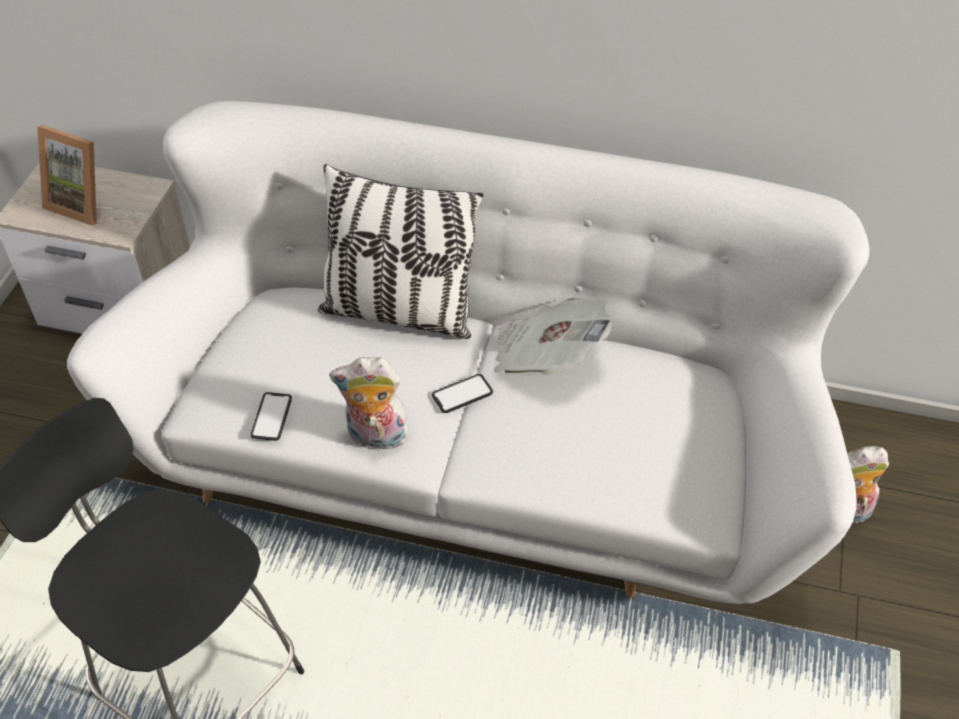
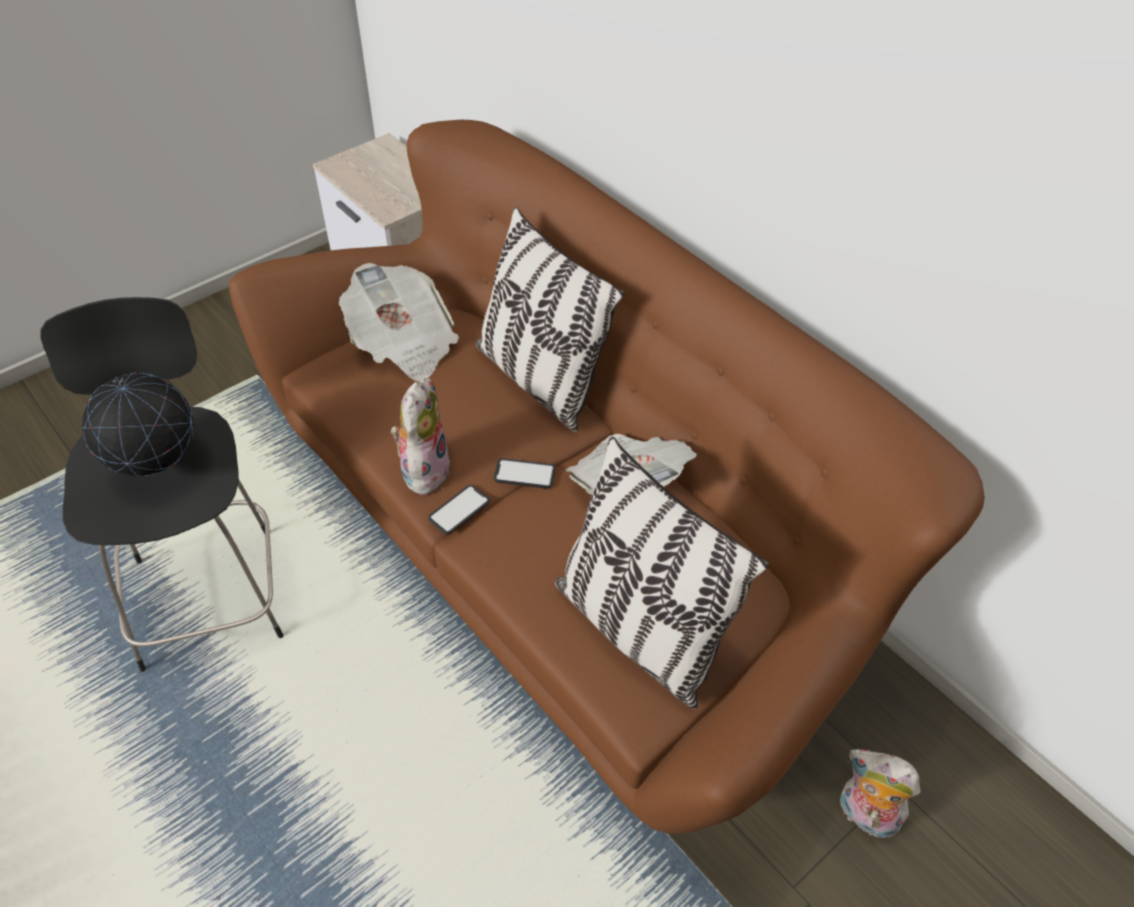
camera: 35 degrees right, 0 degrees up
picture frame [37,125,97,226] -> none
white sofa [67,101,870,604] -> brown sofa [229,120,985,834]
phone [251,392,292,441] -> phone moved to [428,485,490,534]
plush toy [329,357,411,454] -> plush toy turned 60 degrees clockwise [391,378,450,495]
none -> globe [82,373,194,477]
none -> newspaper [339,263,459,381]
none -> pillow [555,437,769,709]

